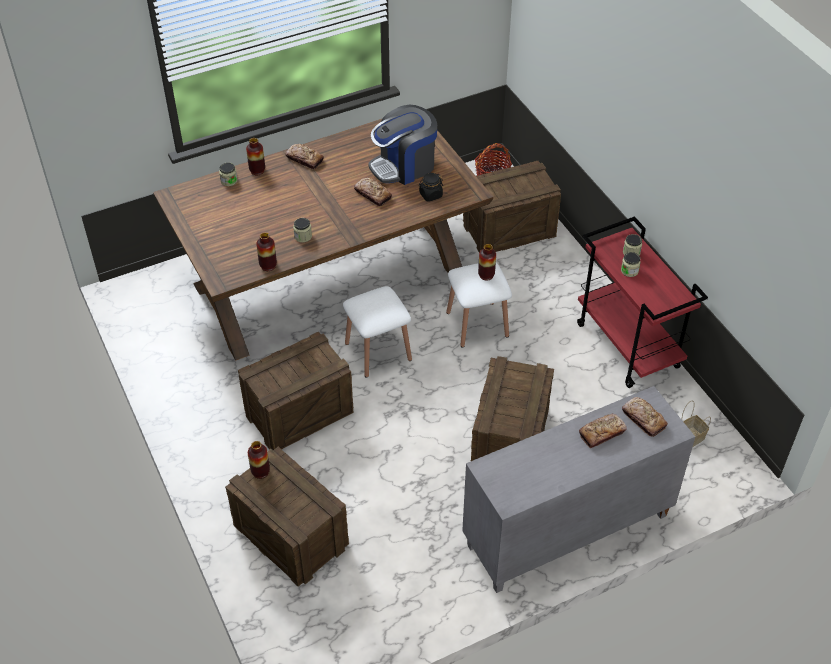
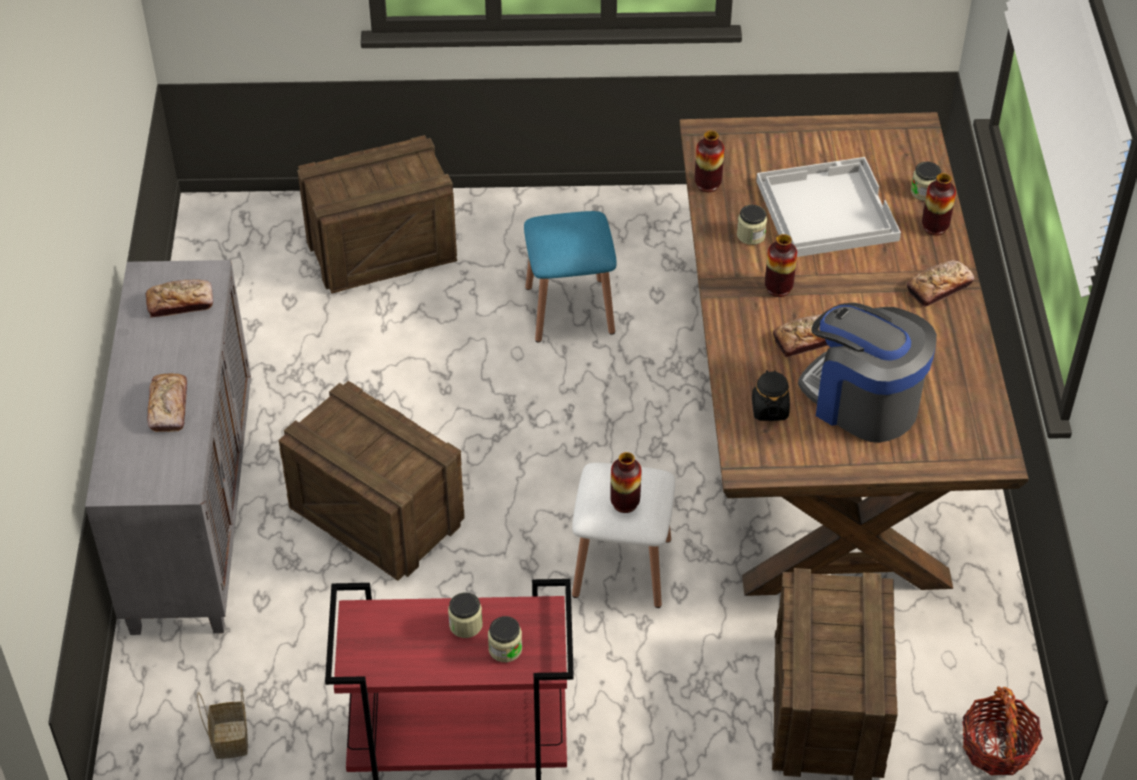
camera: 115 degrees right, 0 degrees up
crate [238,331,354,450] -> blue stool [524,211,617,343]
vase [248,441,270,479] -> vase moved to [765,234,797,297]
white stool [343,286,412,378] -> none
coffee machine [368,105,437,185] -> coffee machine turned 45 degrees counterclockwise [798,303,937,443]
bread [622,397,668,437] -> bread moved to [146,279,213,317]
none -> white tray [756,157,901,257]

